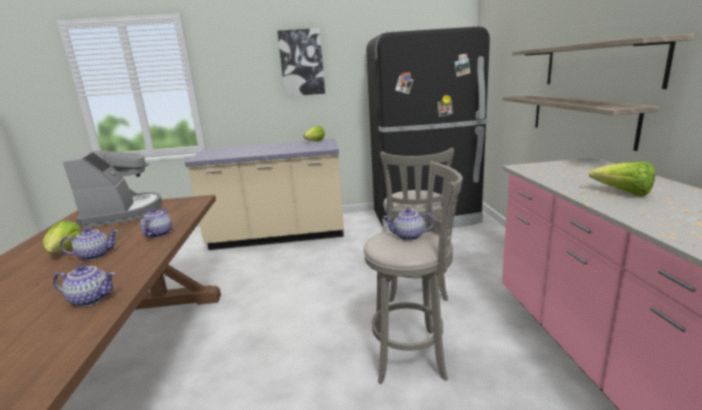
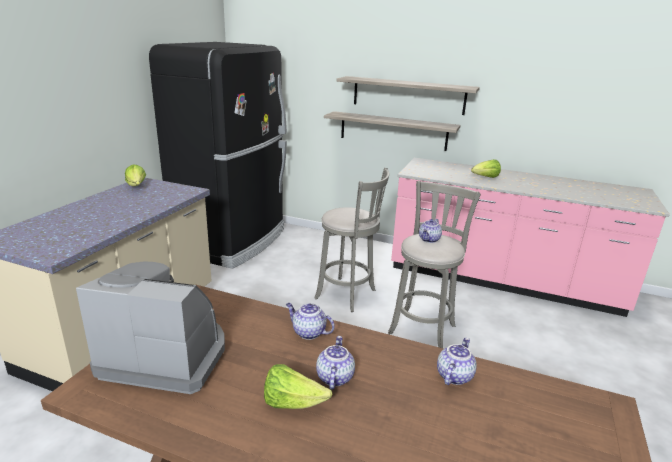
camera: 65 degrees left, 5 degrees up
picture [277,28,325,97] -> none

